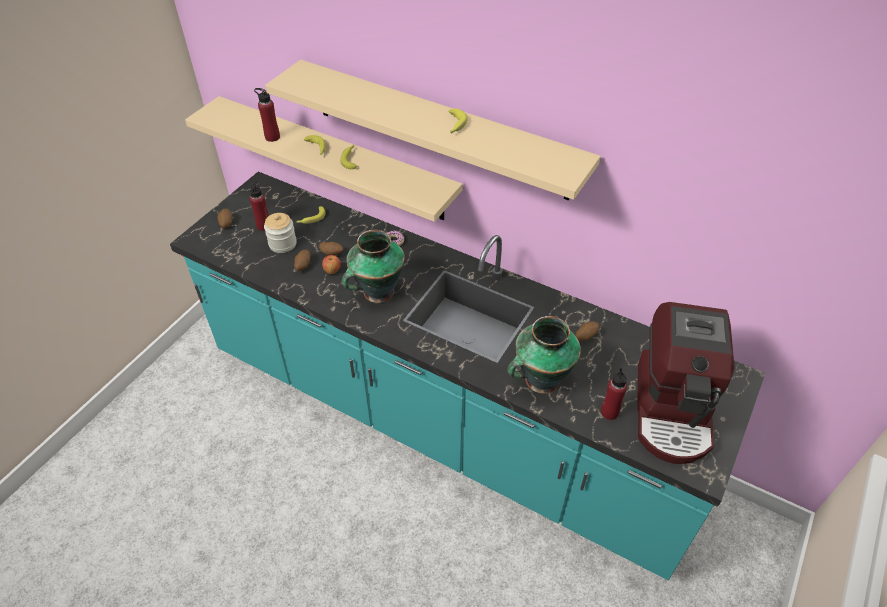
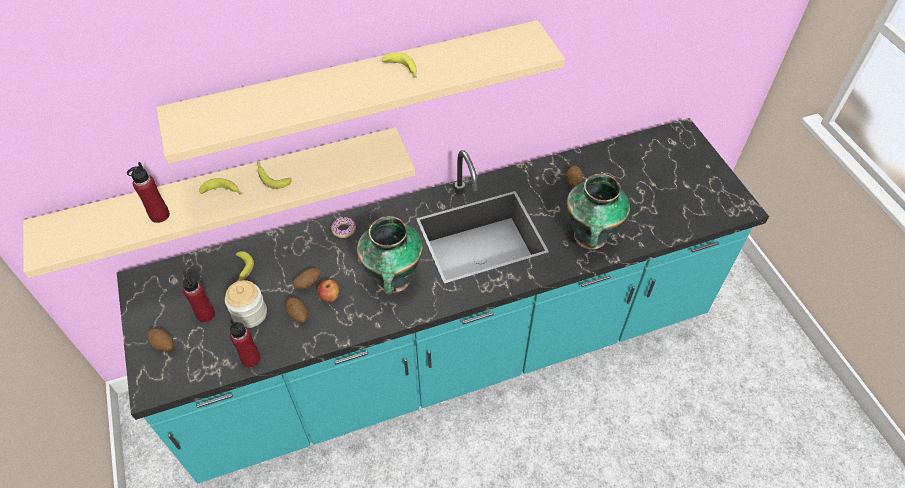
camera: 50 degrees left, 5 degrees up
red bottle [601,368,627,420] -> red bottle moved to [230,319,261,367]
coffee machine [637,302,735,464] -> none

